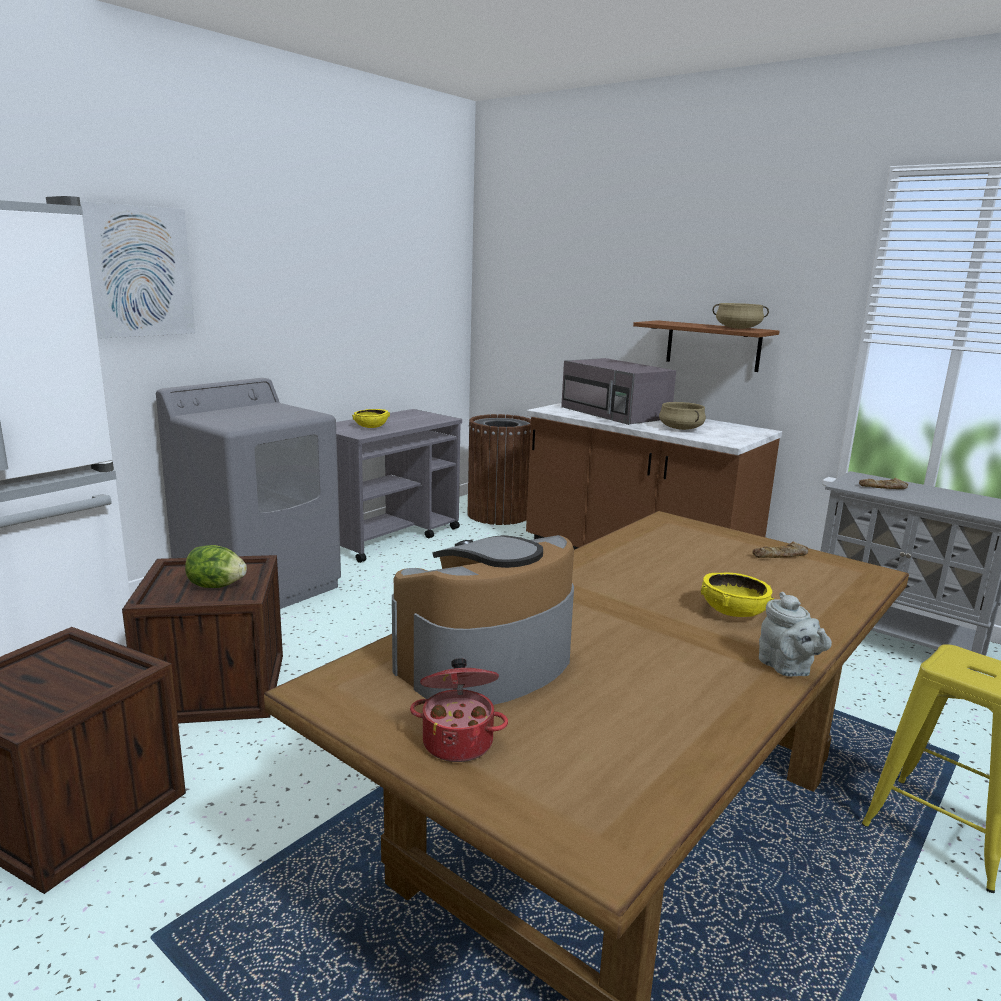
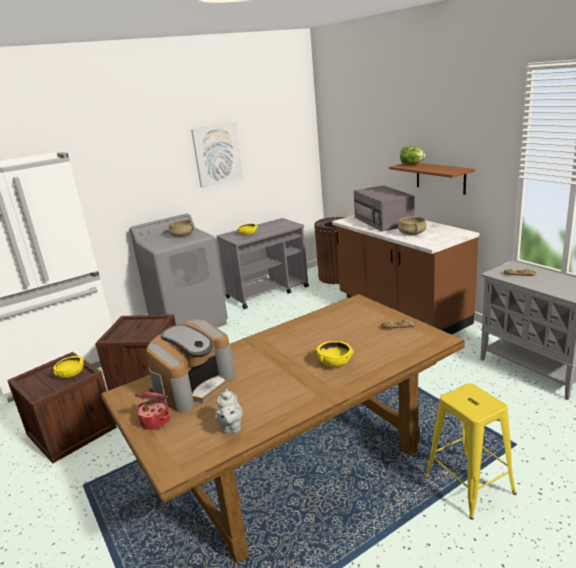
camera: 20 degrees right, 5 degrees up
picture [80,201,195,339] -> picture moved to [191,123,243,188]
lettuce [185,545,247,588] -> lettuce moved to [400,146,425,165]
coffee machine [392,535,574,705] -> coffee machine turned 150 degrees clockwise [146,319,235,412]
beige cooking pot [712,303,769,329] -> beige cooking pot moved to [168,220,194,237]
grey teapot [759,592,832,677] -> grey teapot moved to [215,389,243,434]
none -> yellow bowl [53,356,84,378]

